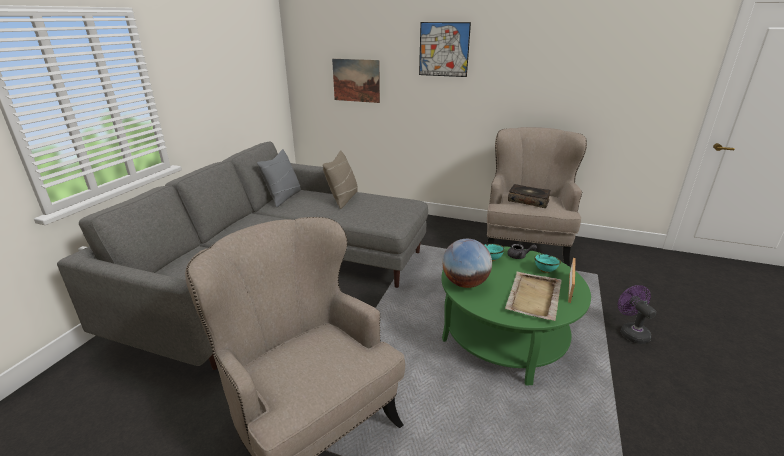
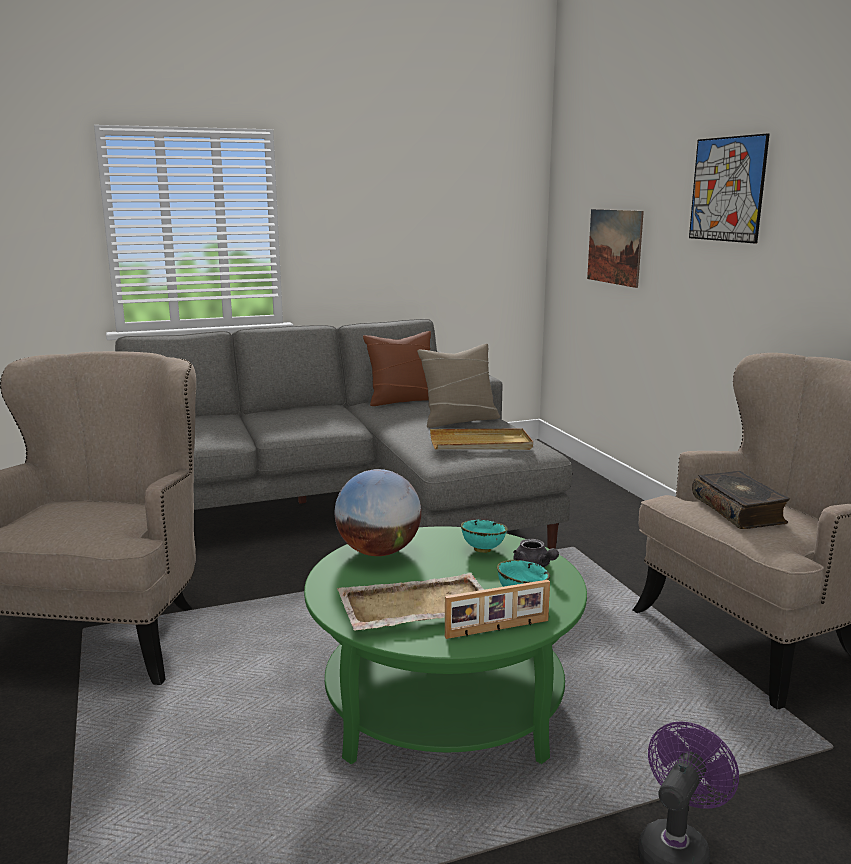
camera: 50 degrees right, 10 degrees down
grey pillow [257,149,301,207] -> brown pillow [363,331,431,406]
none -> beige tray [430,428,533,450]

